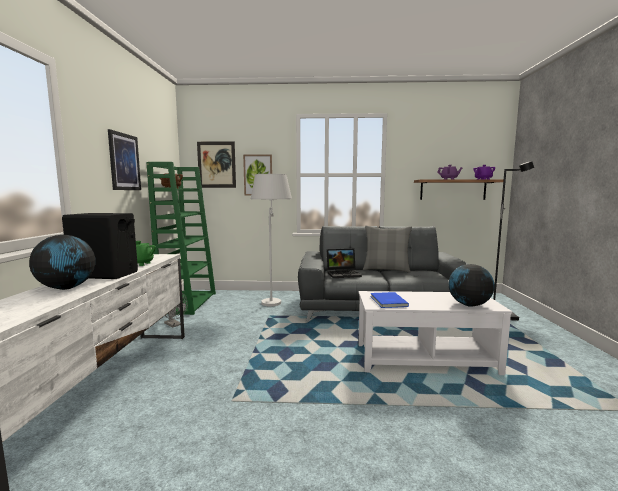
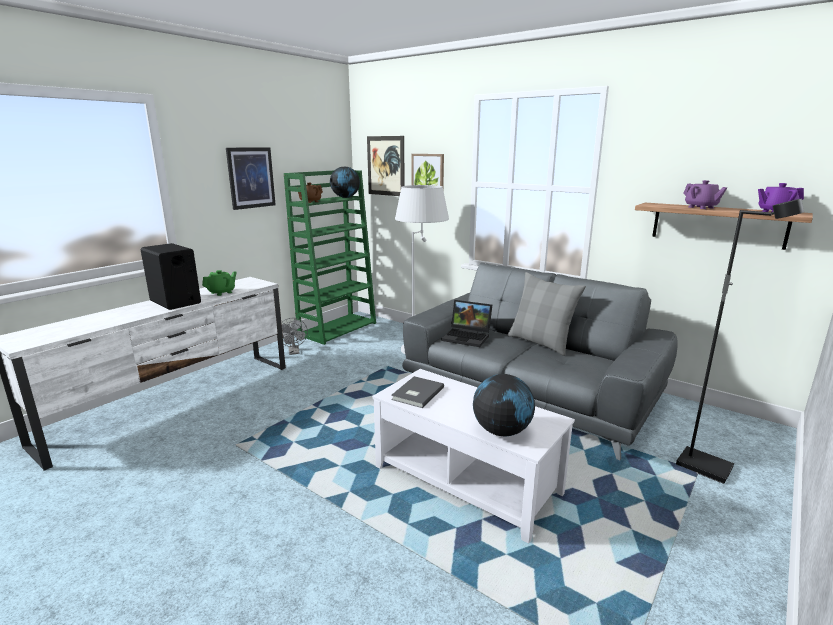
camera: 35 degrees right, 10 degrees up
globe [29,235,96,290] -> globe moved to [330,167,360,198]
blue book [370,292,409,308] -> grey book [391,376,444,408]

